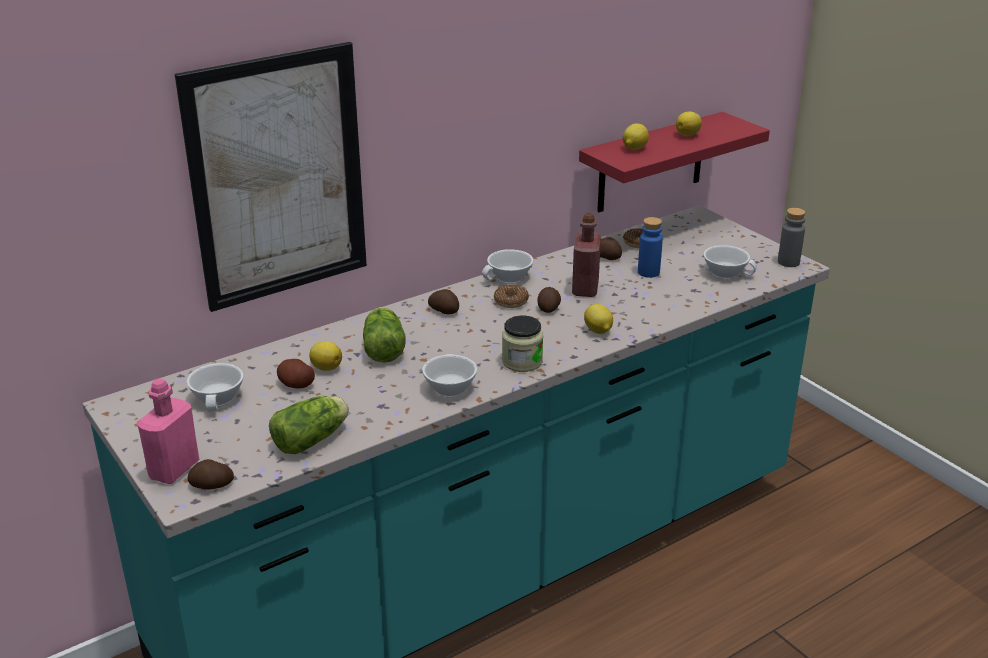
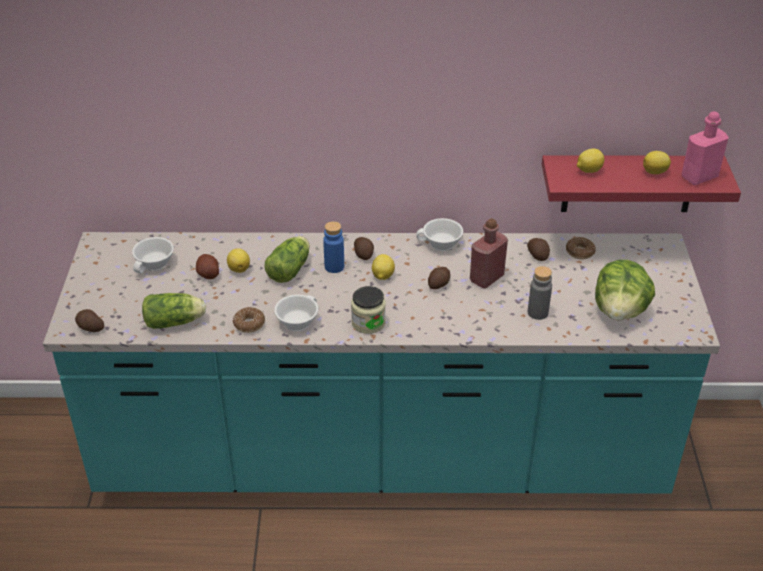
camera: 35 degrees right, 10 degrees up
pink bottle [137,378,199,484] -> pink bottle moved to [682,111,728,185]
picture [175,42,367,312] -> none
donut [494,285,529,308] -> donut moved to [233,307,265,333]
lemon [584,304,613,334] -> lemon moved to [372,254,395,280]
blue bottle [638,217,663,278] -> blue bottle moved to [323,221,344,273]
white cup [703,245,757,279] -> lettuce [595,260,655,320]
grey bottle [778,208,805,267] -> grey bottle moved to [528,266,552,320]

